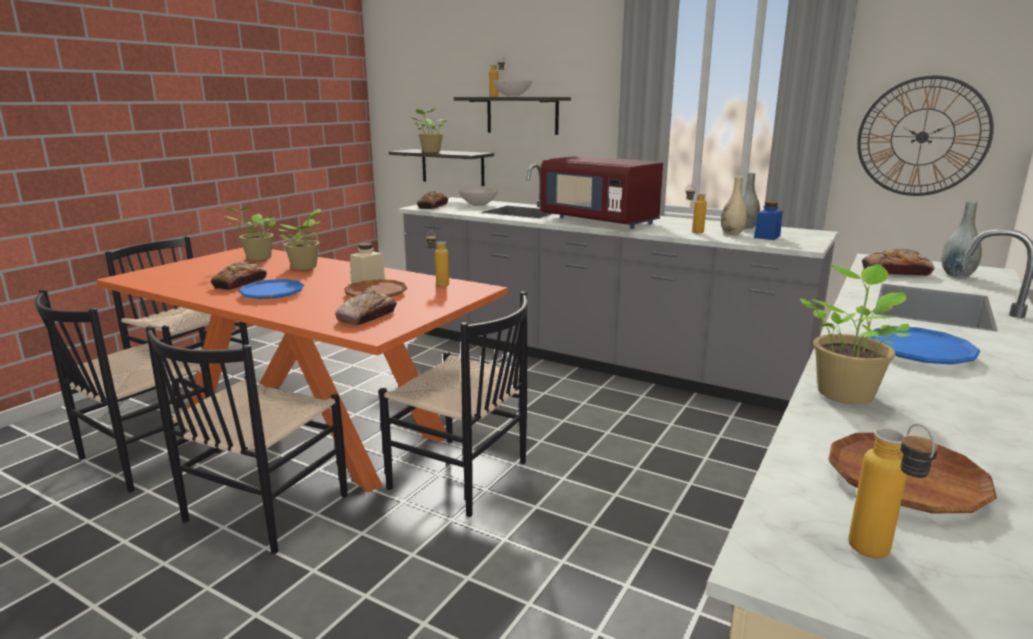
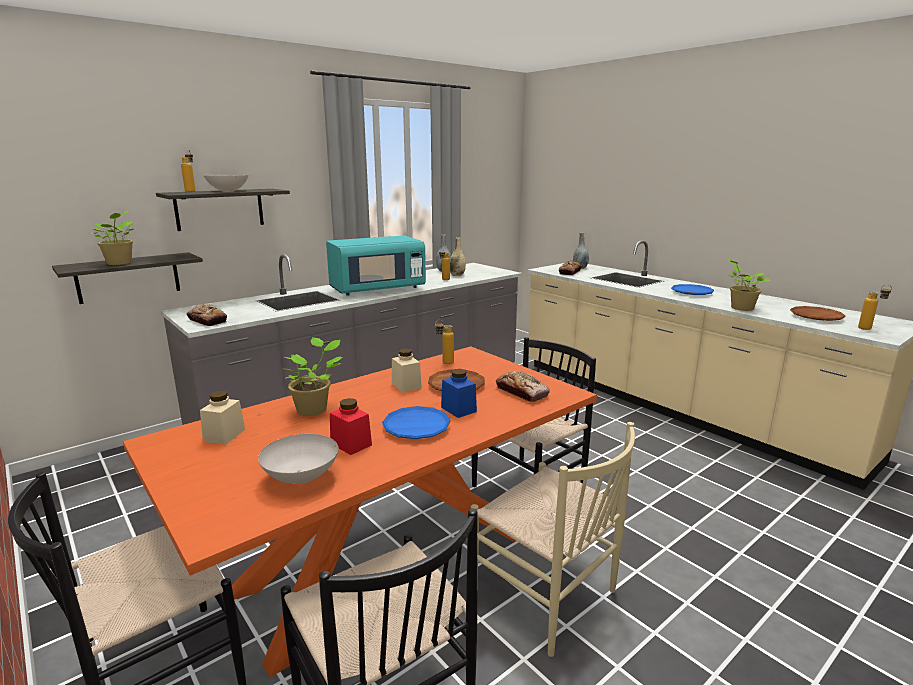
camera: 70 degrees left, 0 degrees up
black chair [146,326,348,554] -> beige chair [471,422,635,657]
bread [211,261,267,290] -> red jar [330,398,372,455]
potted plant [224,207,276,261] -> beige jar [200,391,245,445]
white bowl [459,188,498,206] -> white bowl moved to [258,434,338,484]
red microwave [540,156,663,229] -> turquoise microwave [326,236,426,296]
blue jar [754,201,783,240] -> blue jar moved to [441,369,477,418]
wall clock [857,76,994,196] -> none

